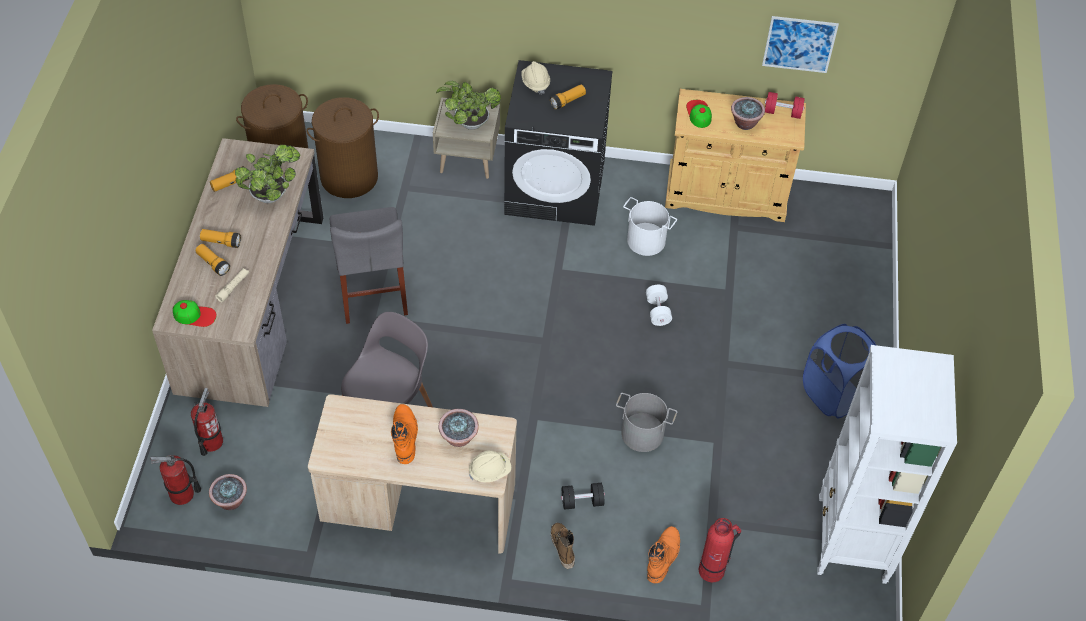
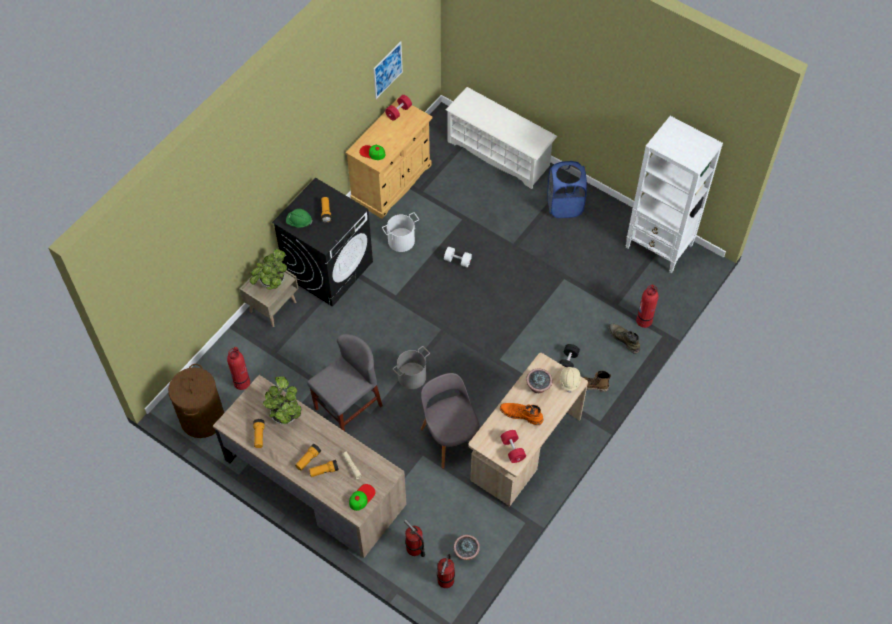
camera: 60 degrees left, 5 degrees up
brown laundry basket [306,97,379,198] -> fire extinguisher [227,347,250,390]
grey chair [330,207,408,324] -> grey chair turned 60 degrees counterclockwise [307,334,383,431]
beige hard hat [521,61,550,95] -> green hard hat [286,209,312,228]
grey bucket [616,393,677,452] -> grey bucket moved to [393,346,430,389]
orange boot [647,526,680,583] -> green boot [608,324,640,354]
potted plant [731,97,765,130] -> none
none -> white shoe rack [446,87,557,189]
none -> red dumbbell [501,430,526,463]

